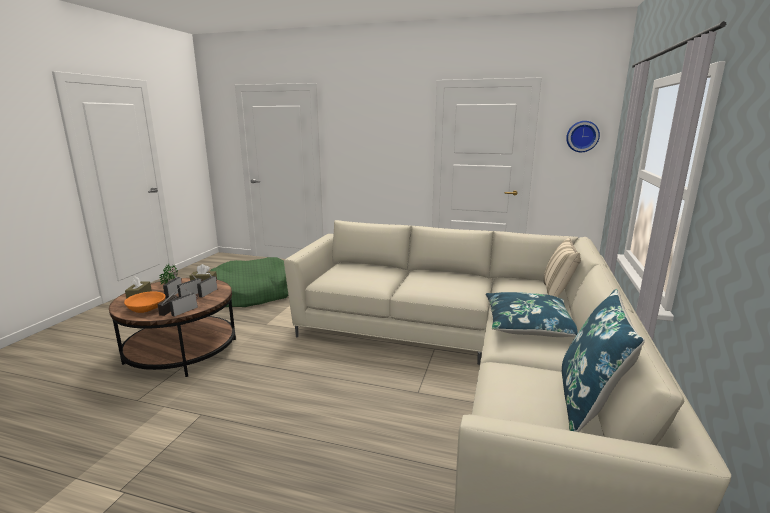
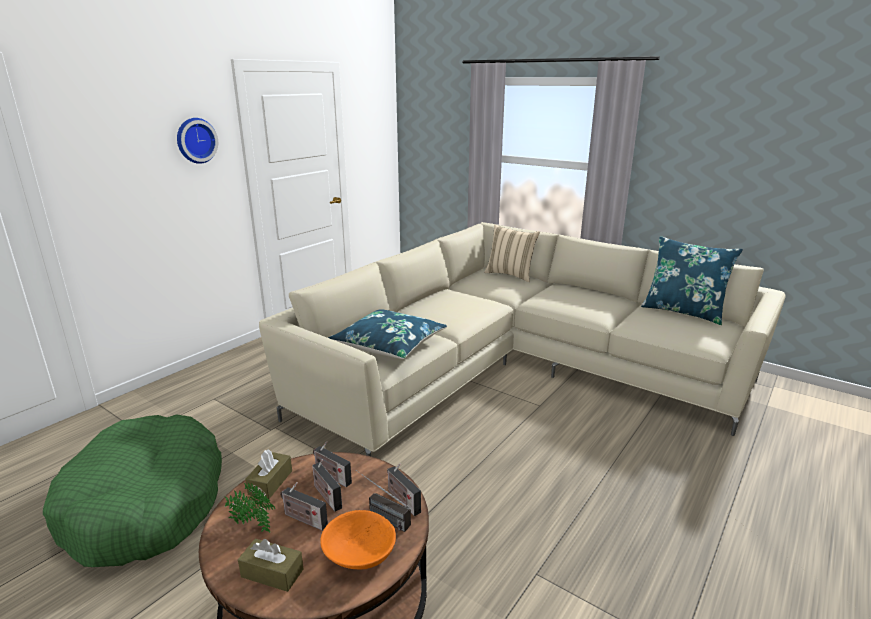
camera: 70 degrees left, 5 degrees up
blue pillow [486,292,577,337] -> blue pillow moved to [328,309,447,359]
wall clock [566,121,600,152] -> wall clock moved to [177,118,218,164]

